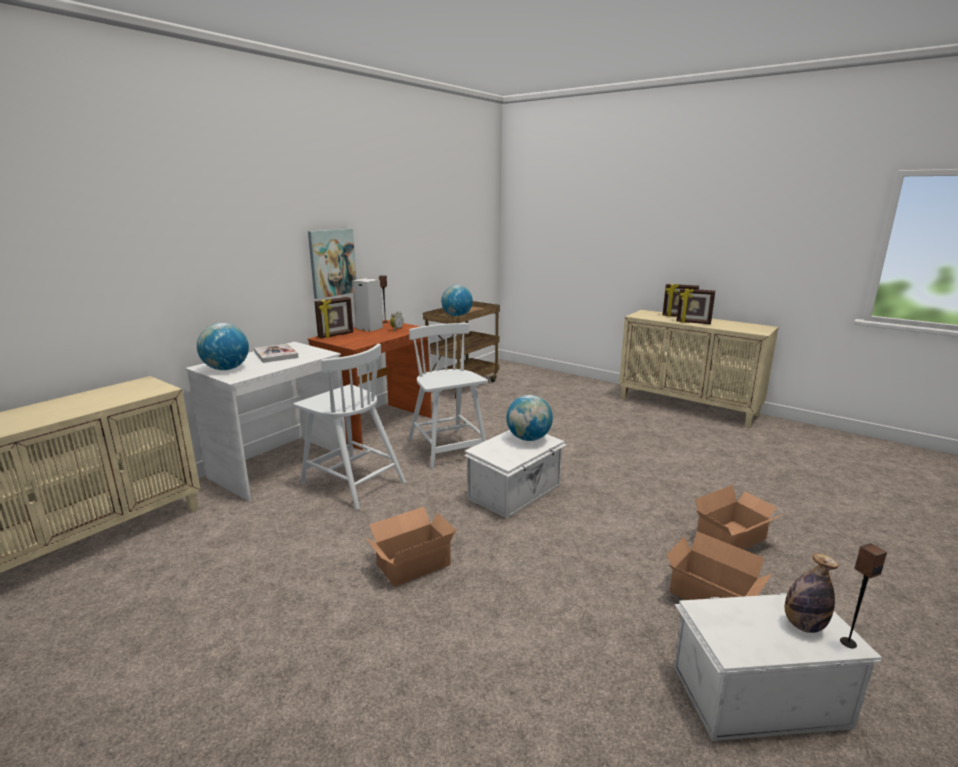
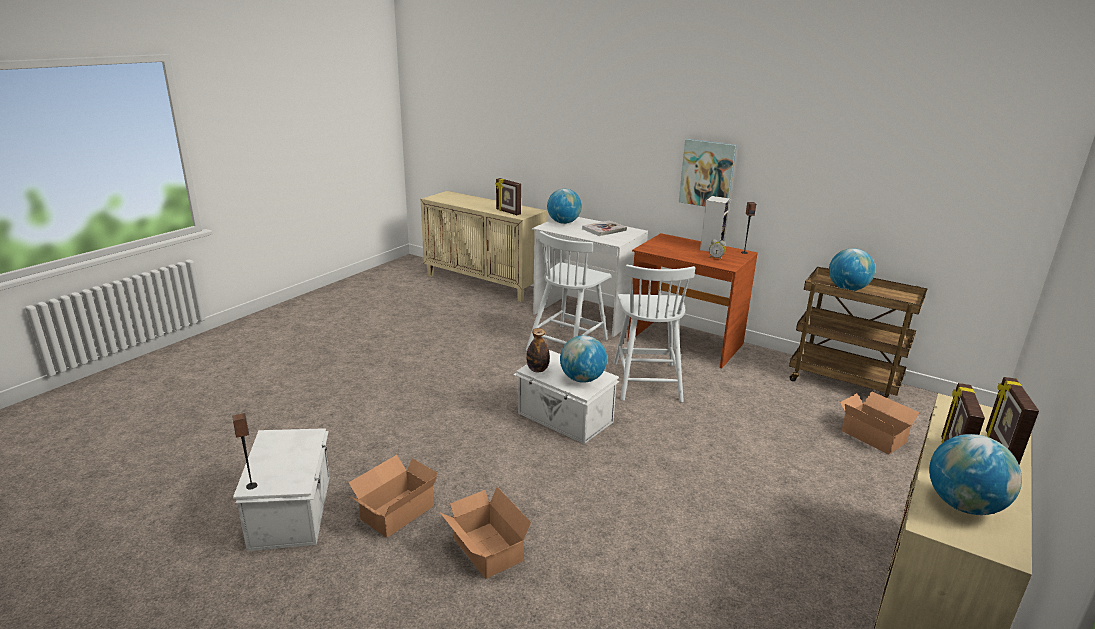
camera: 85 degrees right, 5 degrees up
picture frame [314,297,353,338] -> picture frame moved to [495,178,521,215]
cardboard box [365,507,456,587] -> cardboard box moved to [840,391,920,455]
white chair [408,323,488,469] -> white chair turned 120 degrees clockwise [614,265,695,402]
bottle [785,553,839,633] -> bottle moved to [526,328,550,372]
none -> globe [929,434,1022,515]

